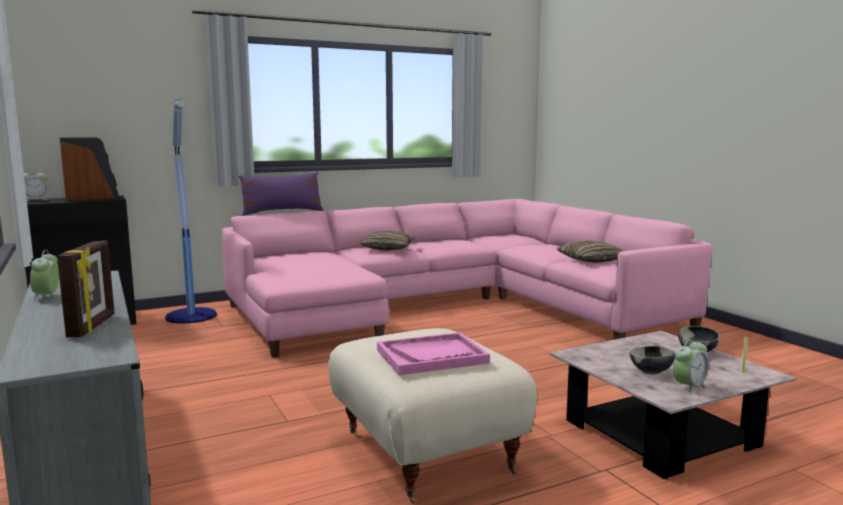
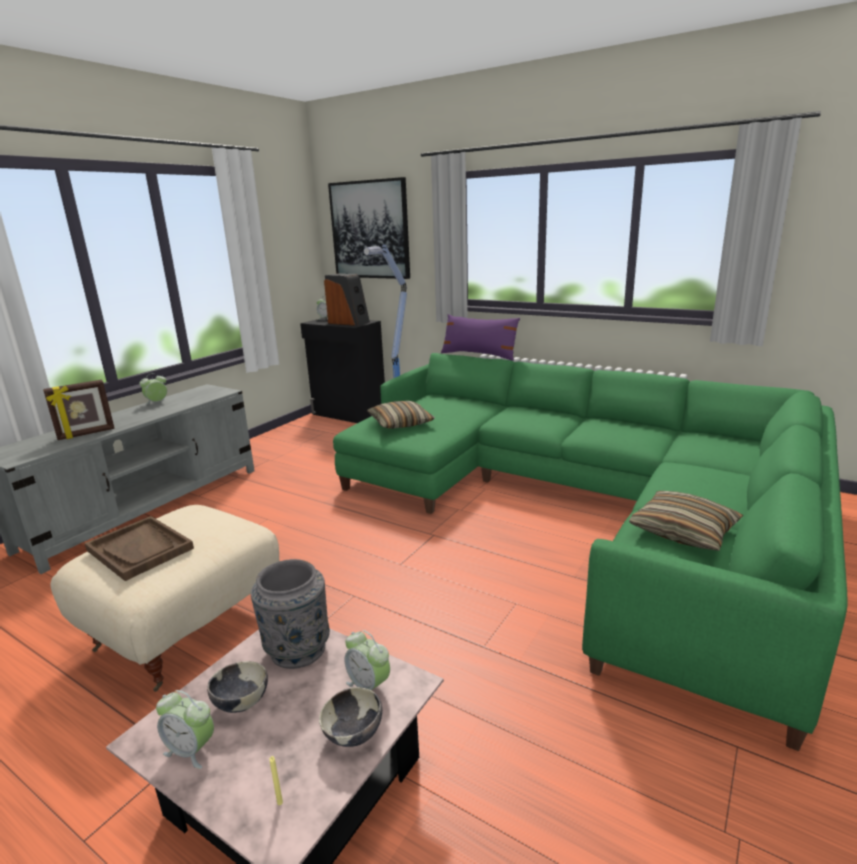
camera: 60 degrees right, 10 degrees up
pink sofa [222,199,712,358] -> green sofa [333,353,848,751]
pillow [361,230,415,251] -> pillow moved to [367,401,435,429]
pink tray [377,332,490,375] -> brown tray [84,516,194,581]
none -> grey vase [251,559,330,669]
none -> picture [328,177,410,279]
none -> alarm clock [344,630,390,691]

